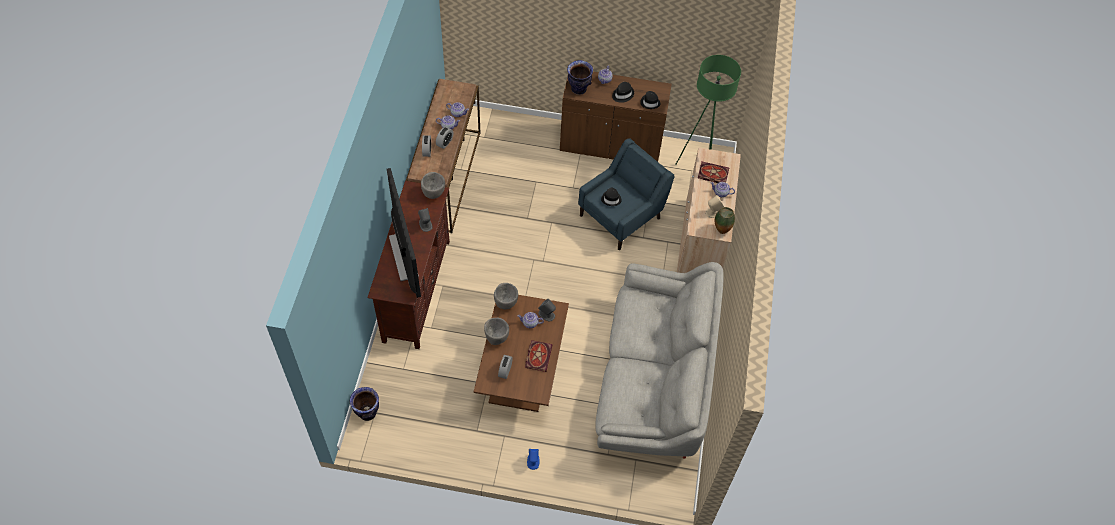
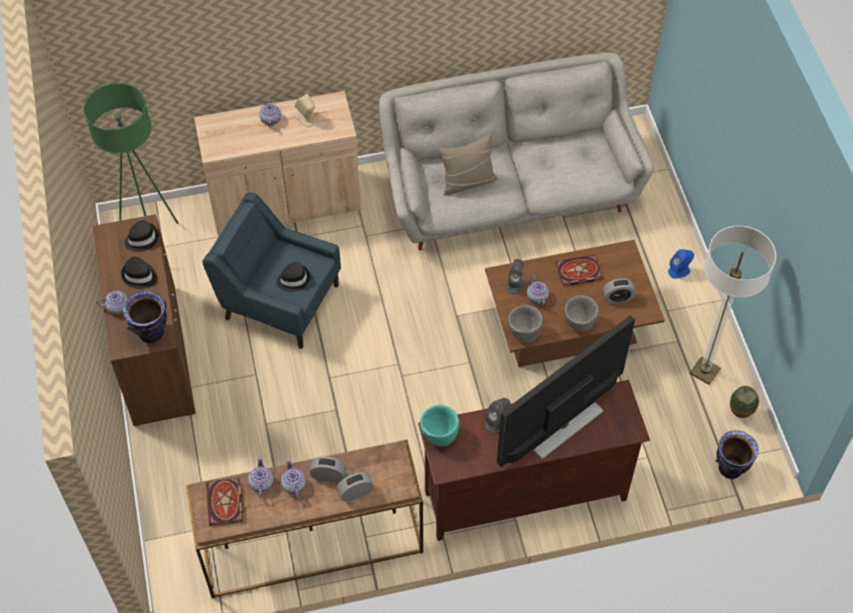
camera: 110 degrees left, 0 degrees up
grey bowl [421,172,445,199] -> turquoise bowl [420,405,460,446]
book [698,161,729,183] -> book moved to [206,478,243,526]
vase [714,207,735,234] -> vase moved to [730,386,759,418]
none -> beige pillow [439,134,498,196]
none -> floor lamp [689,226,776,385]

